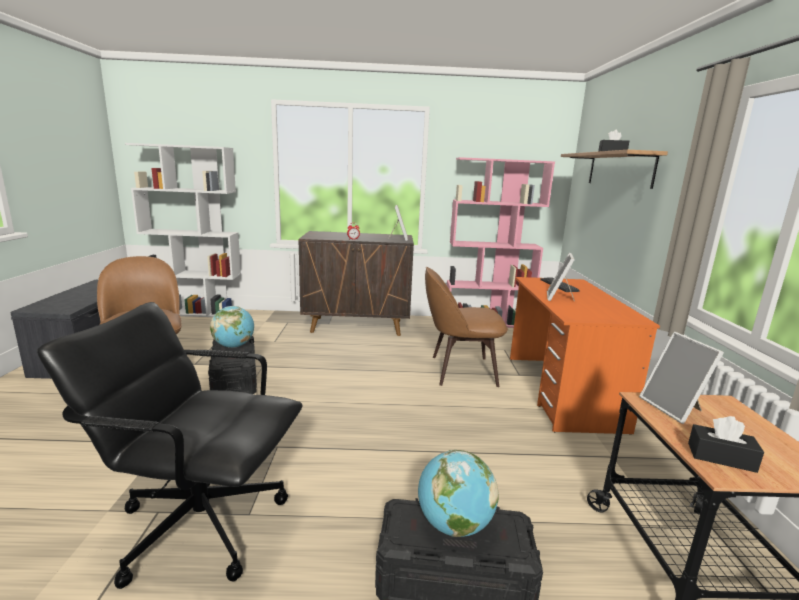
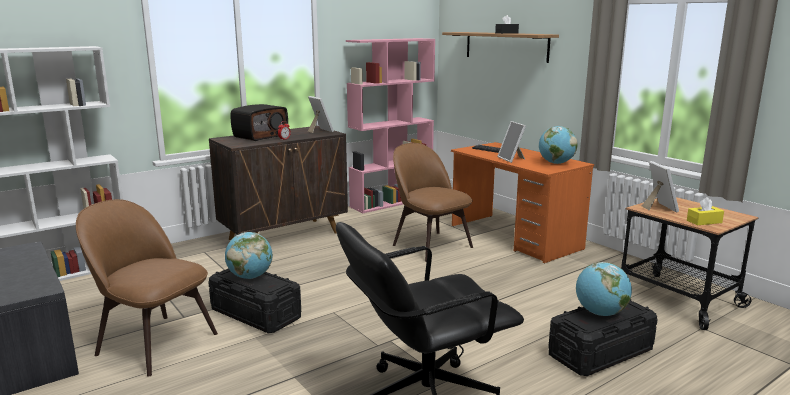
camera: 35 degrees left, 0 degrees up
brown chair [425,267,508,387] -> brown chair turned 90 degrees clockwise [393,143,473,262]
picture frame [639,332,724,424] -> picture frame turned 135 degrees counterclockwise [642,161,679,213]
black tissue box [688,416,764,473] -> yellow tissue box [687,197,724,225]
none -> radio [231,104,288,141]
none -> globe [539,126,577,164]

